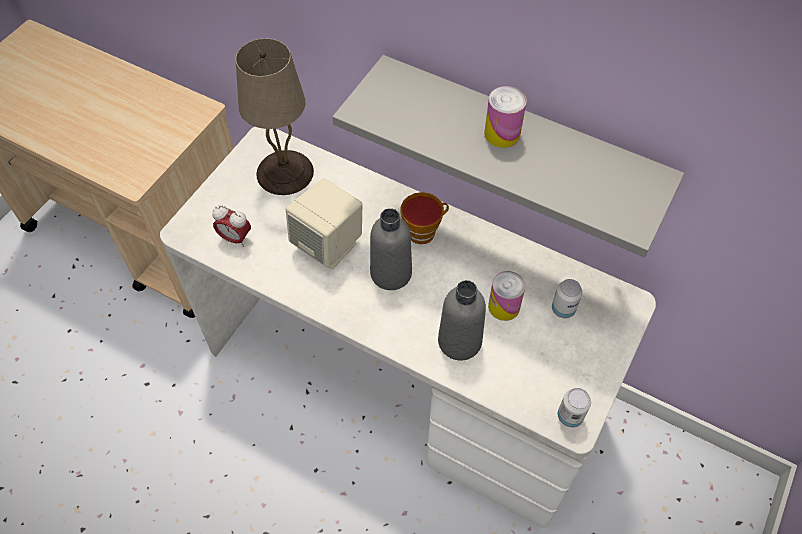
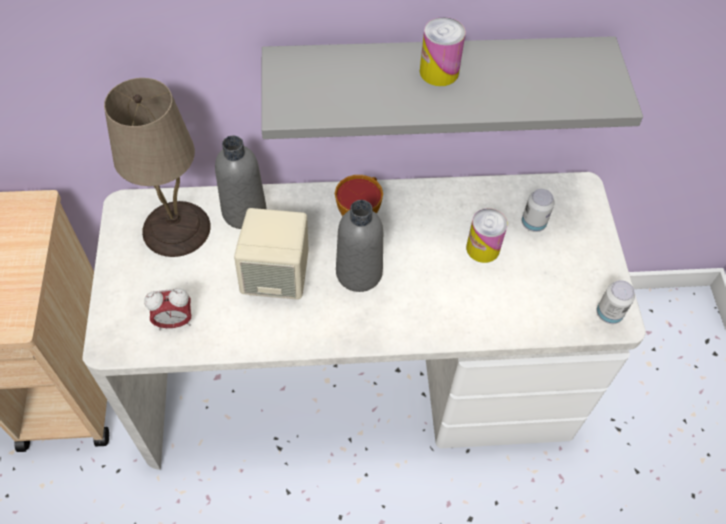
camera: 35 degrees left, 0 degrees up
grey bottle [438,280,486,361] -> grey bottle moved to [215,136,267,229]

